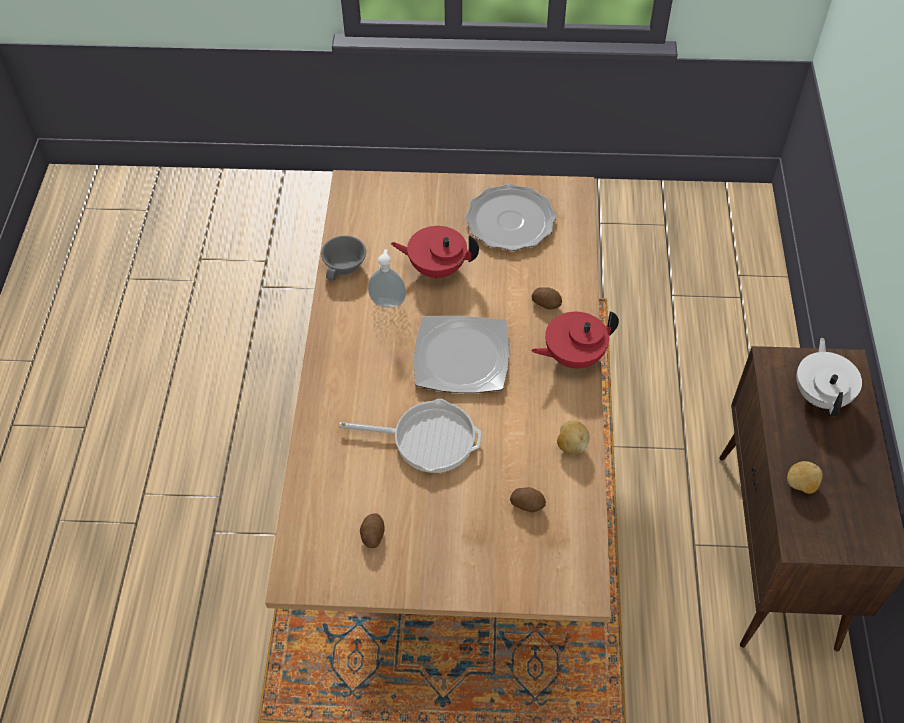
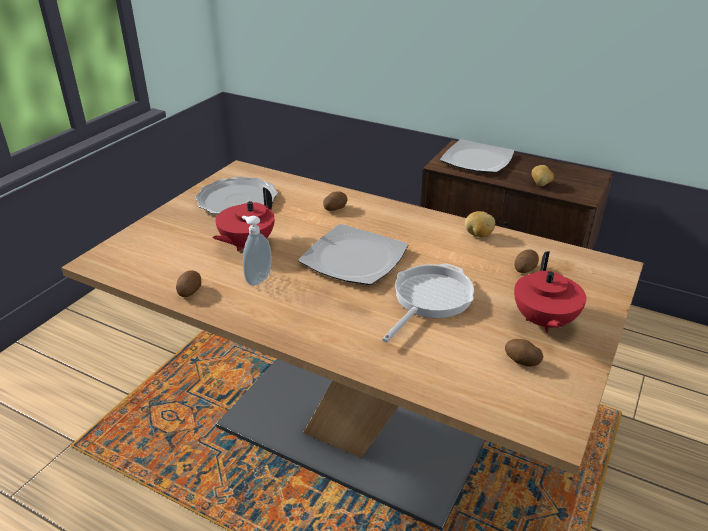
camera: 65 degrees left, 20 degrees down
grey cup [321,236,366,281] -> potato [176,270,201,297]
red teapot [531,311,619,368] -> red teapot moved to [514,251,586,333]
white teapot [796,338,862,417] -> plate [440,139,515,173]

